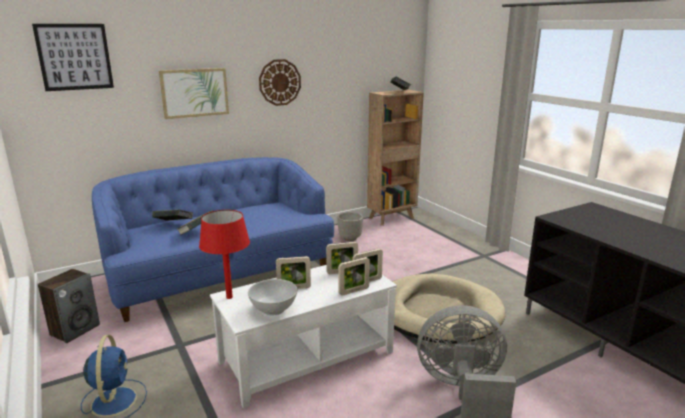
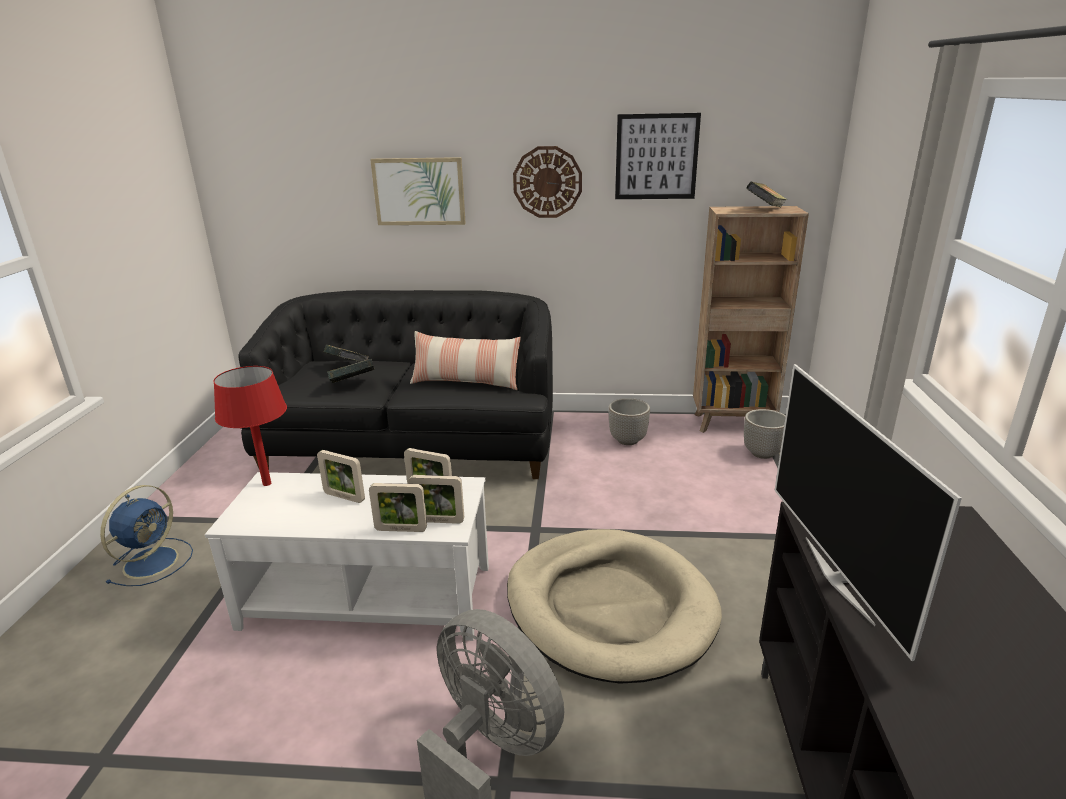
camera: 35 degrees right, 5 degrees up
picture [32,24,114,91] -> picture moved to [615,113,701,199]
speaker [38,269,100,343] -> none
blue sofa [92,157,334,322] -> black sofa [238,290,553,479]
white bowl [248,279,297,315] -> none
none -> pillow [410,331,521,390]
none -> planter [744,409,786,459]
none -> television [774,364,962,661]

